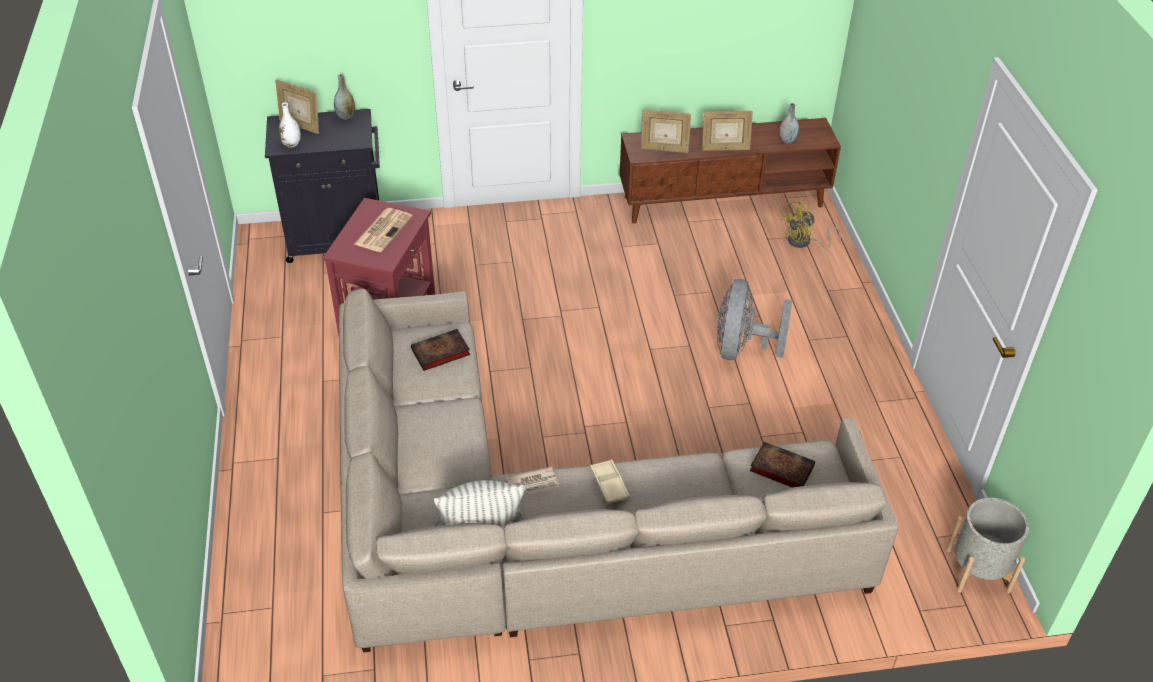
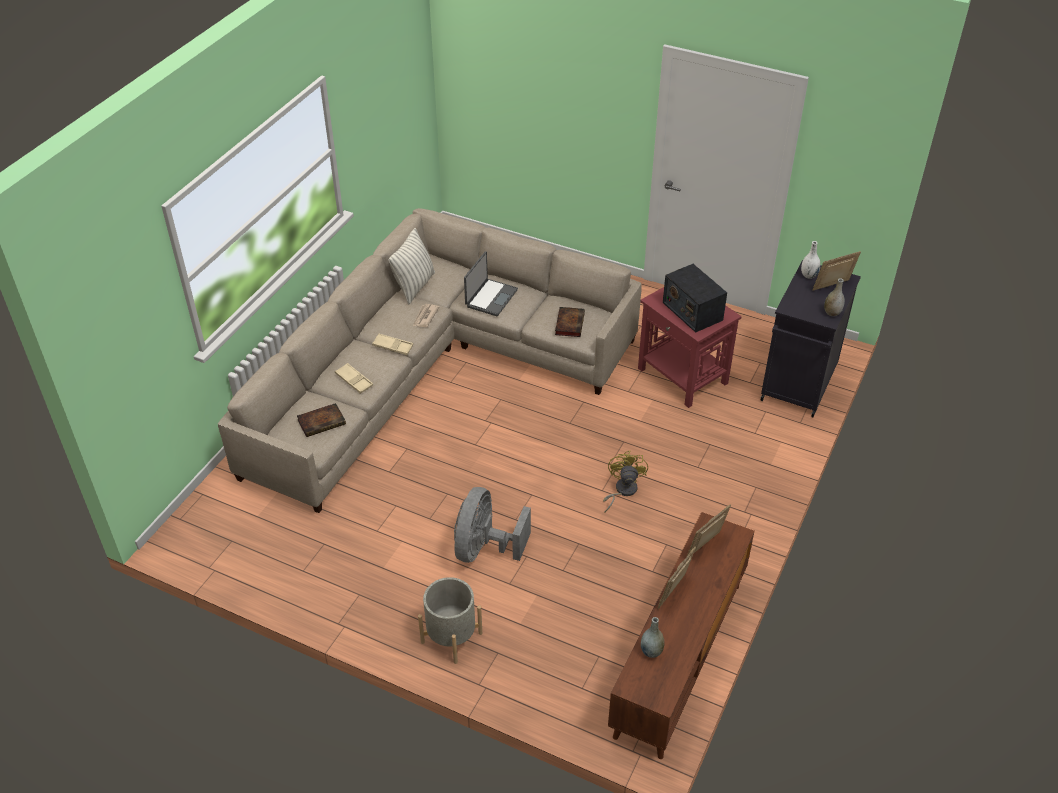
camera: 125 degrees right, 0 degrees up
newspaper [354,208,412,252] -> radio [663,264,727,333]
grey fan [717,279,792,360] -> grey fan turned 120 degrees counterclockwise [454,487,531,563]
yellow fan [781,201,841,248] -> yellow fan moved to [603,451,648,513]
grey planter [946,498,1029,593] -> grey planter moved to [418,577,482,664]
none -> beige tray [335,363,373,394]
none -> laptop [464,251,518,316]

